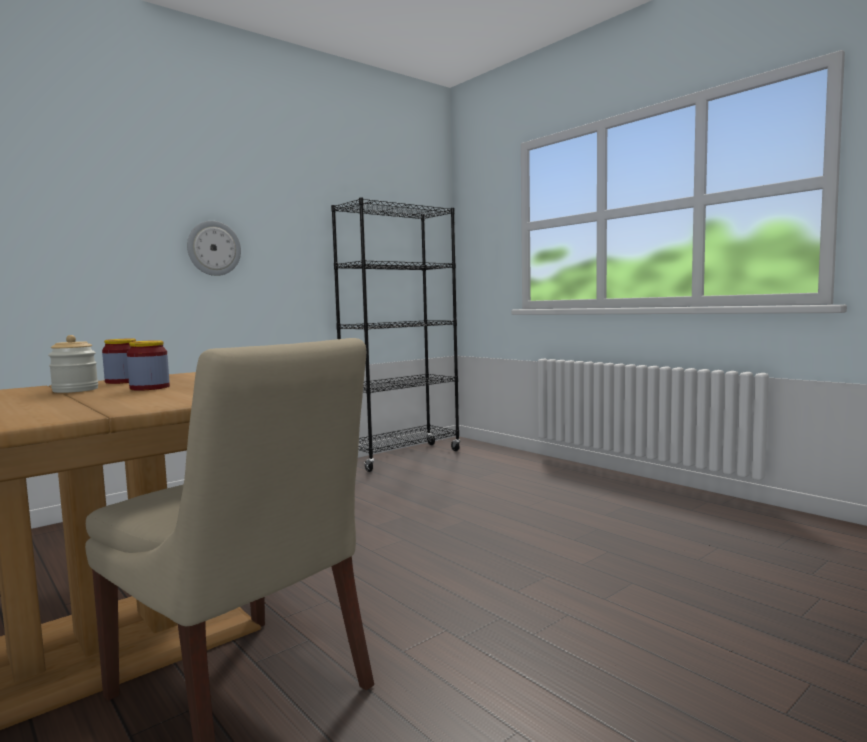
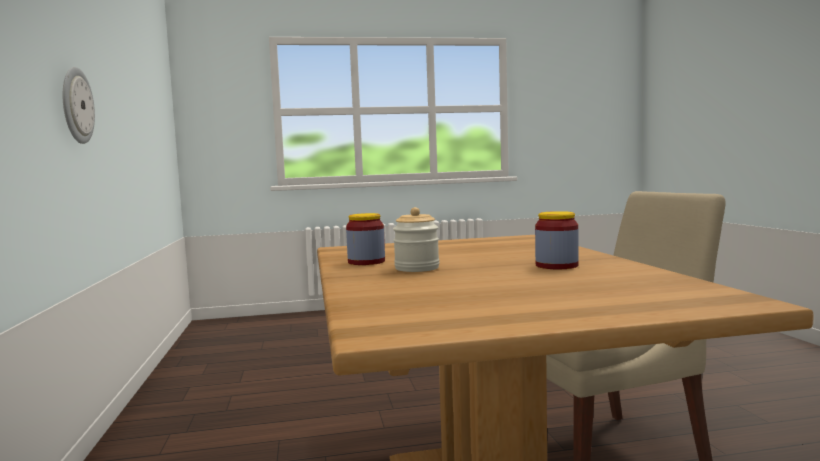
camera: 60 degrees left, 0 degrees up
jar [127,340,170,391] -> jar moved to [535,211,579,269]
black bookcase [331,197,461,472] -> none

